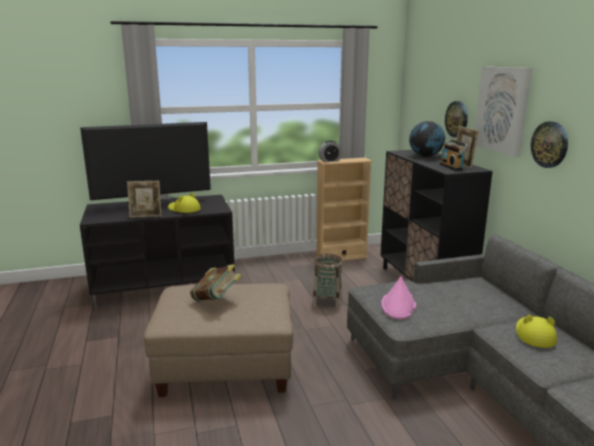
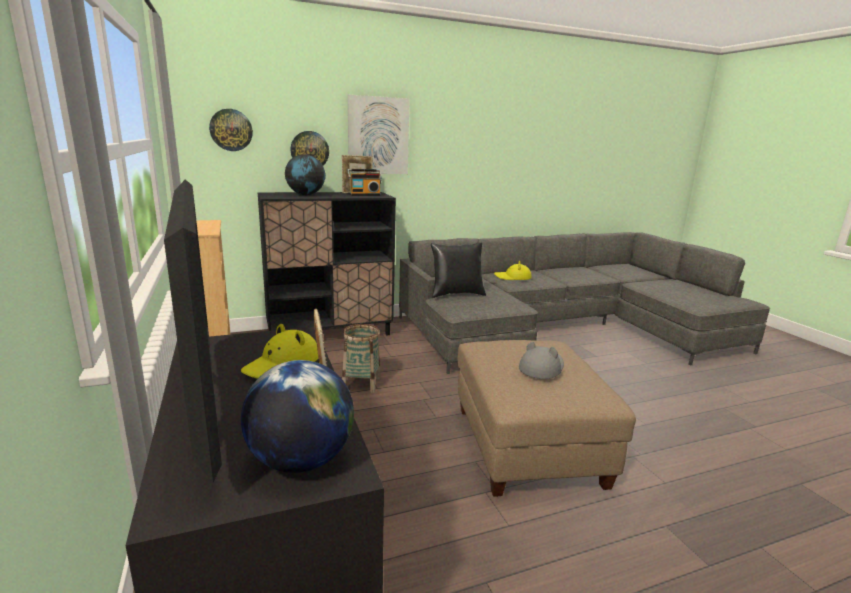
camera: 95 degrees left, 0 degrees up
book [190,264,242,302] -> grey hat [519,342,564,379]
alarm clock [319,140,342,162] -> none
pink hat [381,276,416,319] -> none
wall clock [531,121,568,168] -> wall clock moved to [209,109,253,151]
none -> globe [241,360,354,473]
none -> black pillow [431,242,486,298]

